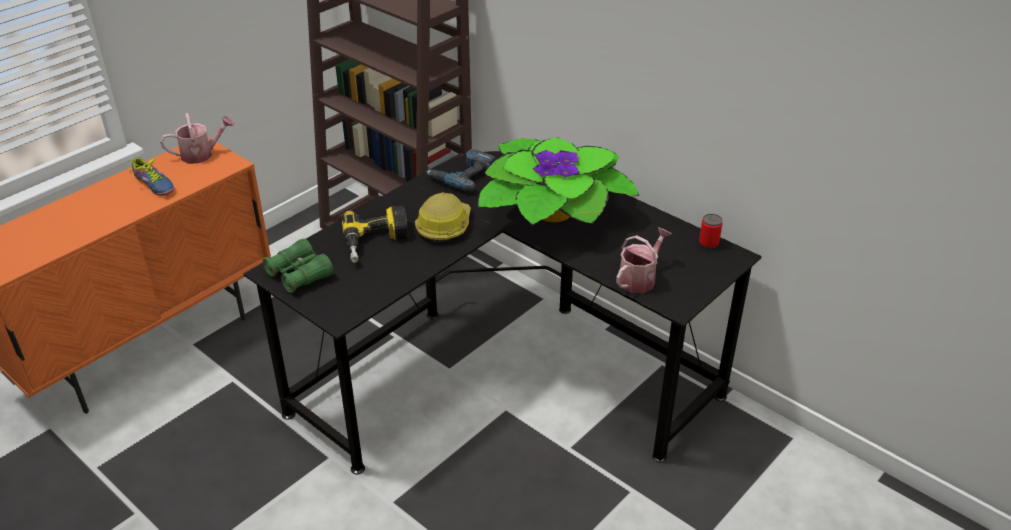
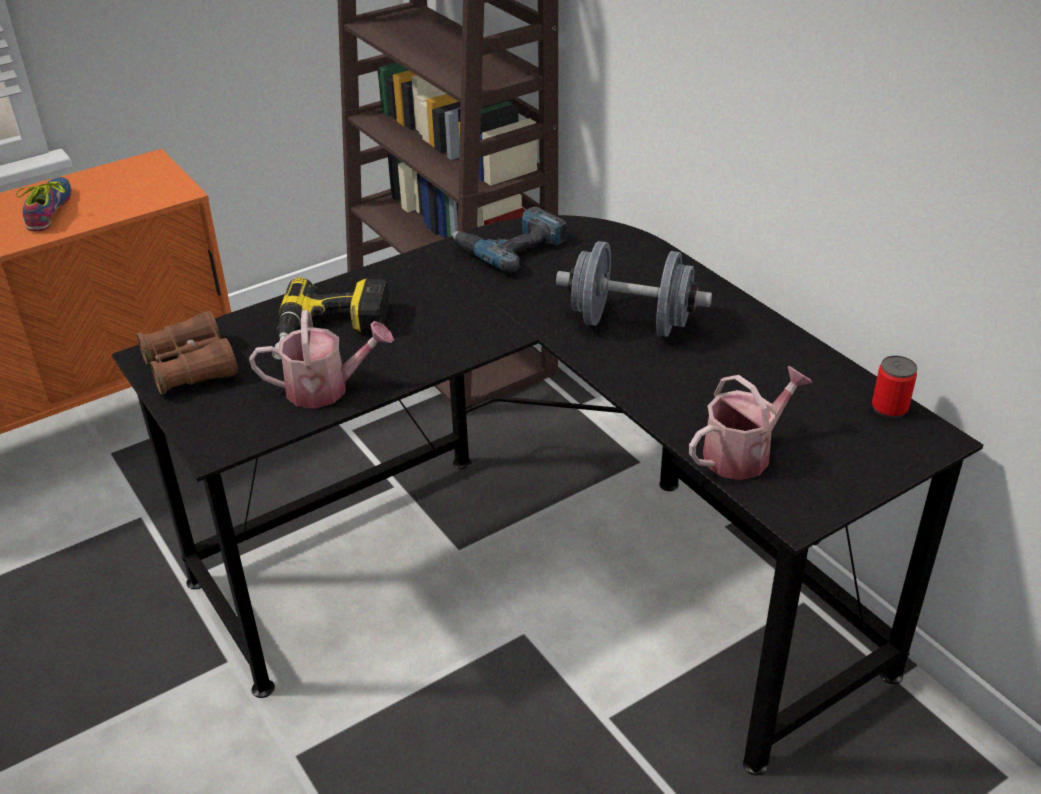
camera: 15 degrees right, 0 degrees up
shoe [127,158,174,196] -> shoe turned 150 degrees counterclockwise [16,177,72,231]
watering can [160,113,235,164] -> watering can moved to [249,310,394,409]
green binoculars [263,238,334,293] -> brown binoculars [137,311,238,394]
hard hat [415,192,471,242] -> none
potted plant [477,138,639,225] -> grey dumbbell [556,241,712,337]

